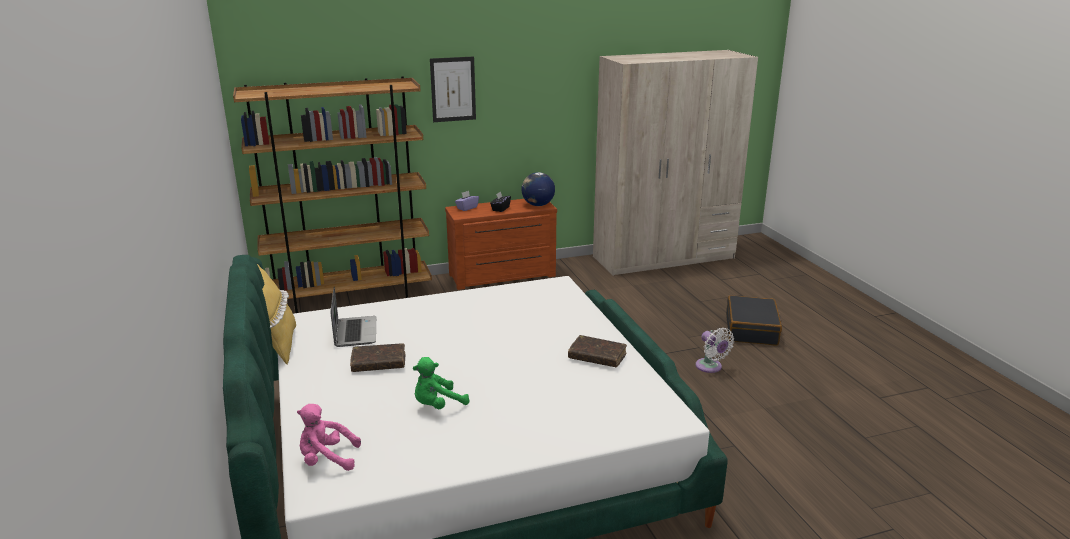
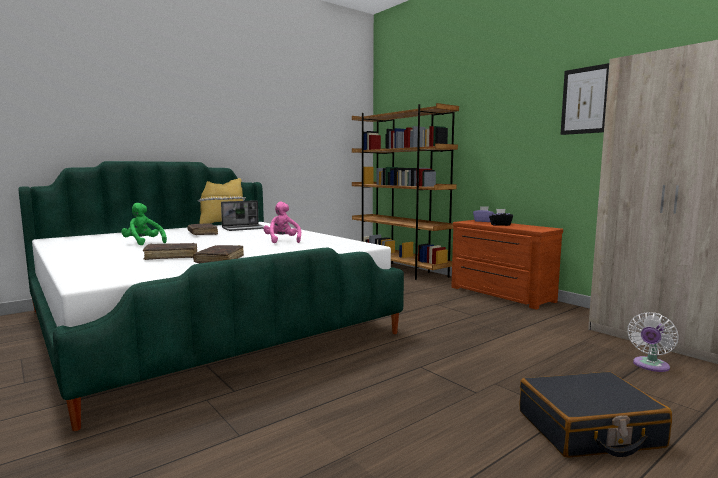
camera: 70 degrees right, 15 degrees down
pink plush toy [297,404,361,471] -> pink plush toy moved to [263,202,301,243]
picture [430,57,476,122] -> picture moved to [560,63,609,135]
globe [521,172,555,206] -> none
white fan [695,328,734,373] -> white fan moved to [628,312,678,372]
none -> brown book [143,243,197,260]

